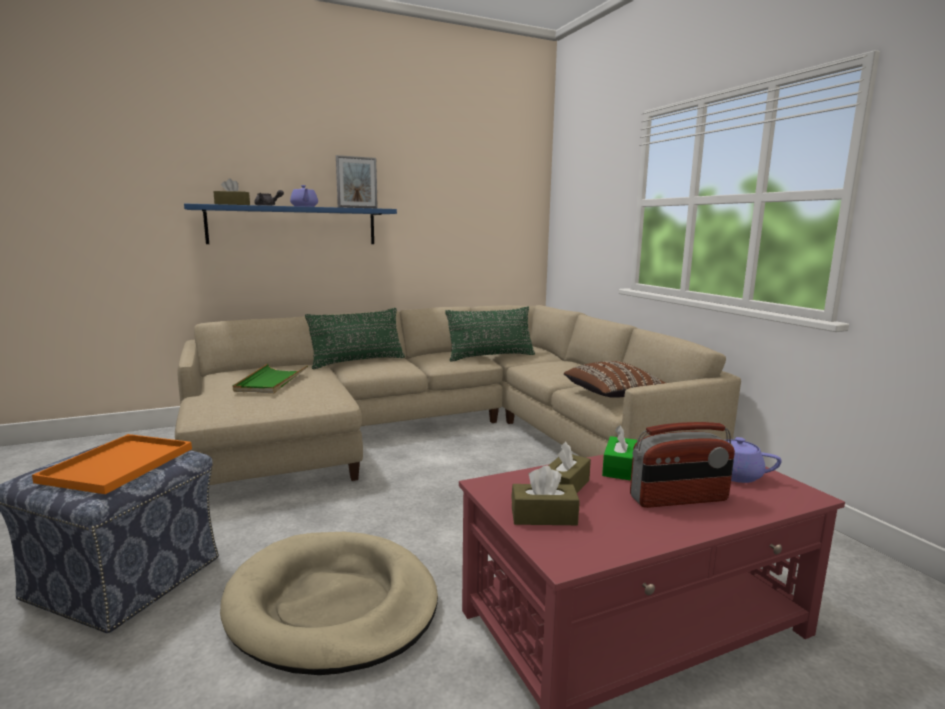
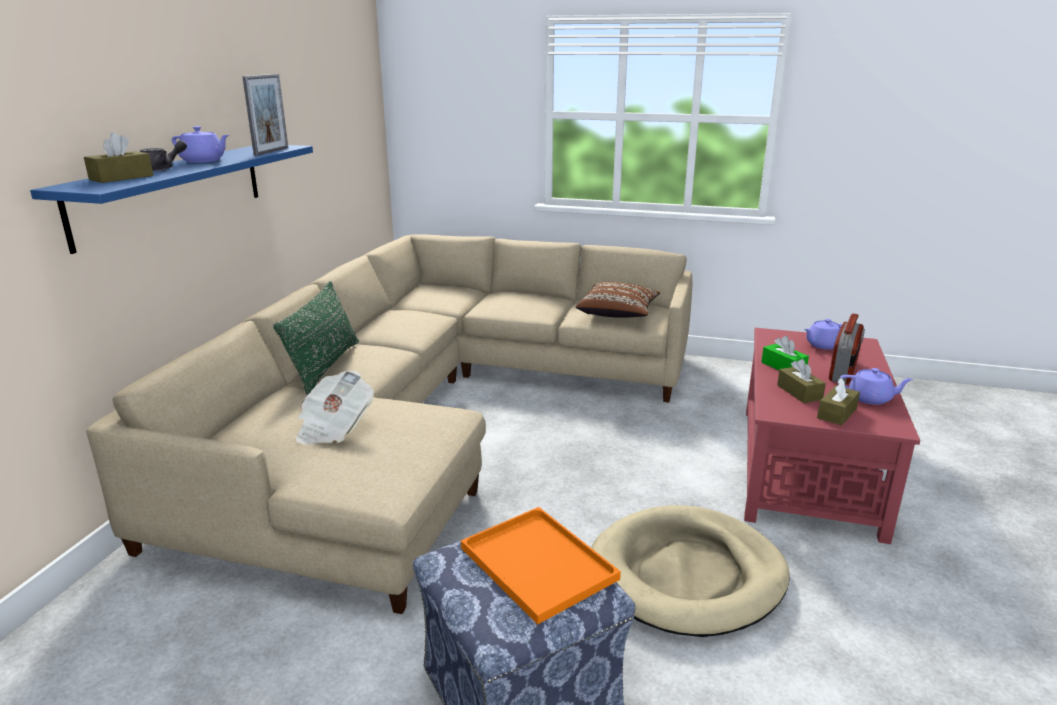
camera: 50 degrees left, 10 degrees up
green tray [233,364,308,393] -> newspaper [296,370,374,445]
green pillow [445,306,535,362] -> none
none -> purple teapot [840,368,914,405]

